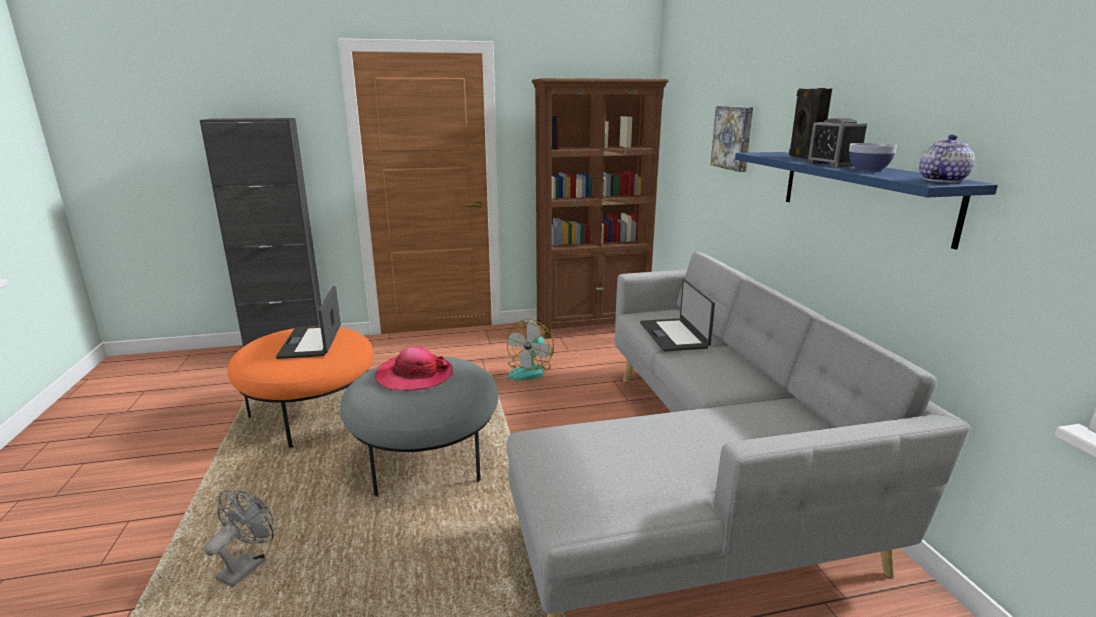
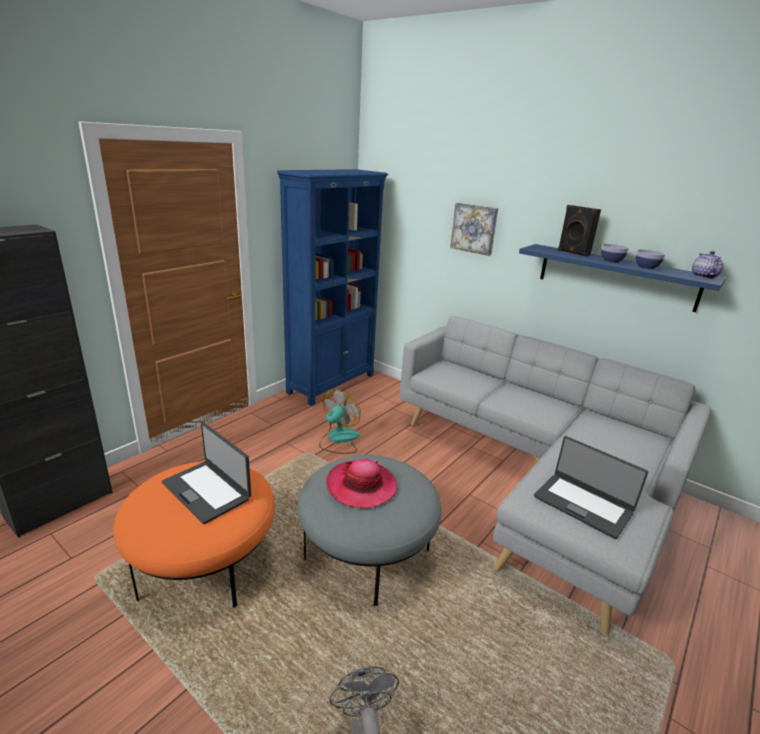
camera: 40 degrees left, 5 degrees up
fan [507,319,554,380] -> fan turned 135 degrees counterclockwise [319,389,361,454]
brown bookcase [532,78,669,338] -> blue bookcase [277,169,388,406]
laptop [640,279,715,352] -> laptop moved to [534,436,648,539]
alarm clock [806,118,867,167] -> bowl [601,244,629,263]

